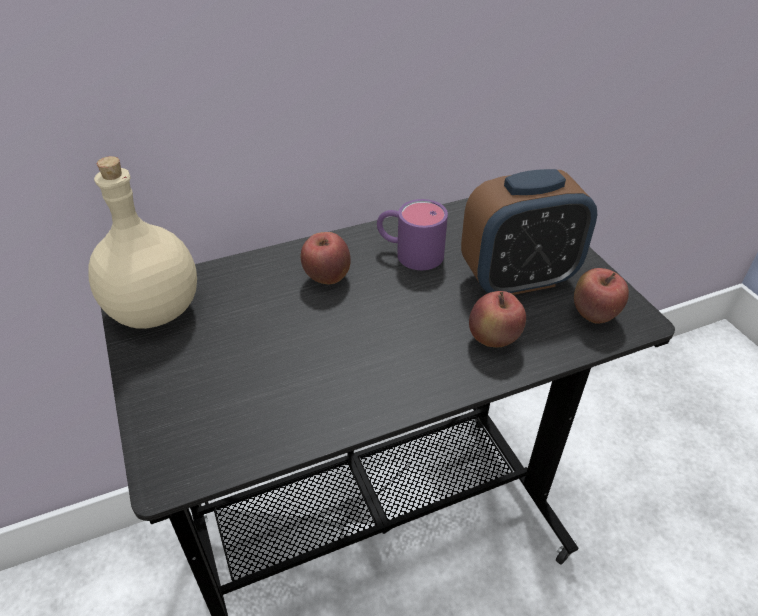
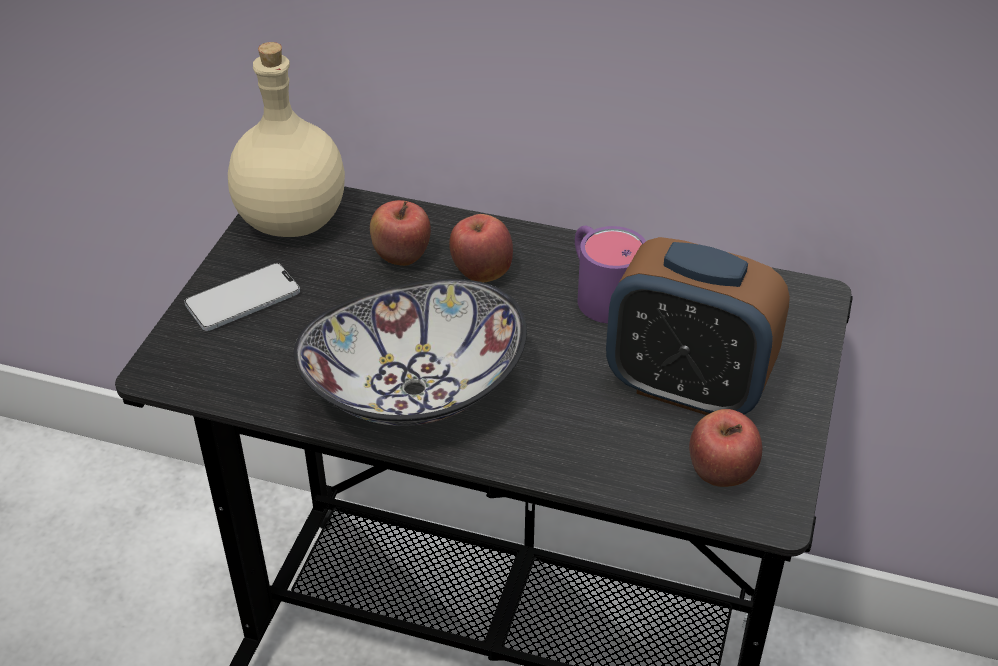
camera: 40 degrees right, 0 degrees up
apple [469,291,526,347] -> apple moved to [370,200,431,266]
none -> phone [184,263,300,331]
none -> bowl [294,279,527,426]

